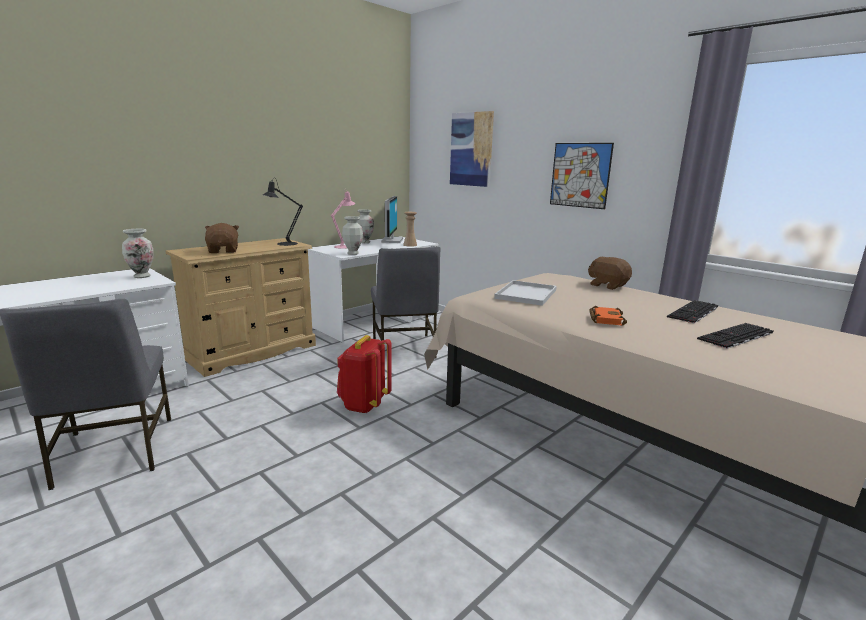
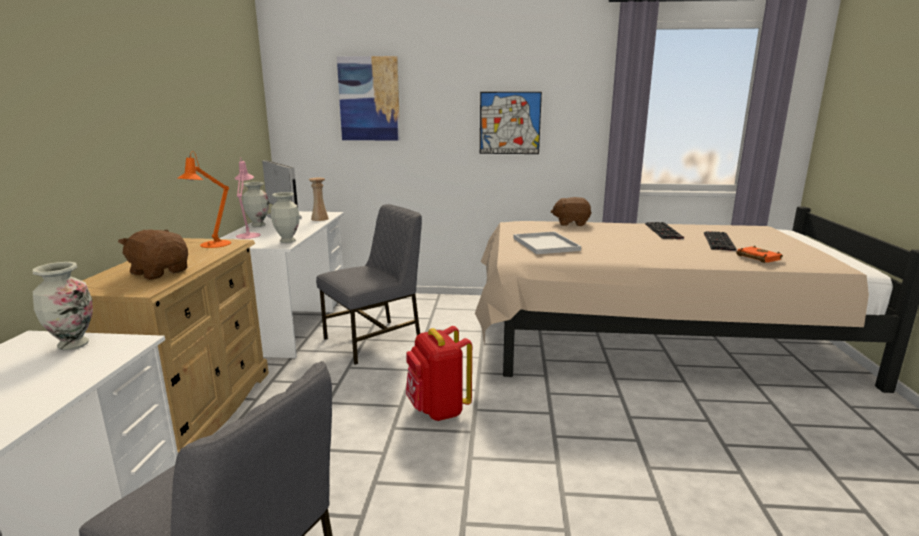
camera: 40 degrees left, 0 degrees up
black table lamp [263,179,303,246] -> orange table lamp [177,151,231,248]
grey chair [371,247,441,359] -> grey chair turned 75 degrees counterclockwise [316,204,422,365]
orange book [589,306,627,326] -> orange book moved to [736,245,783,263]

